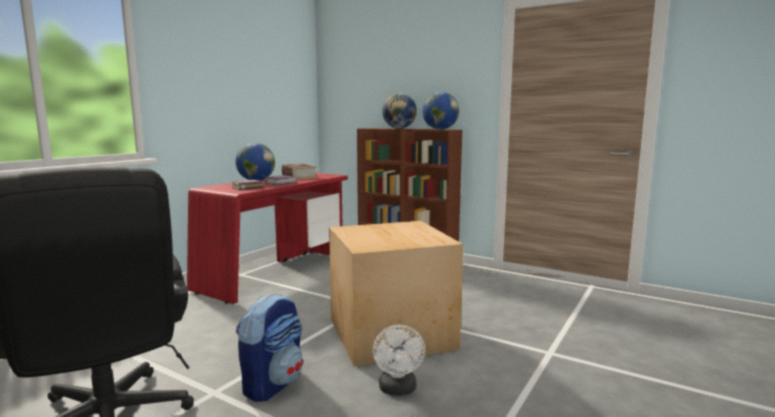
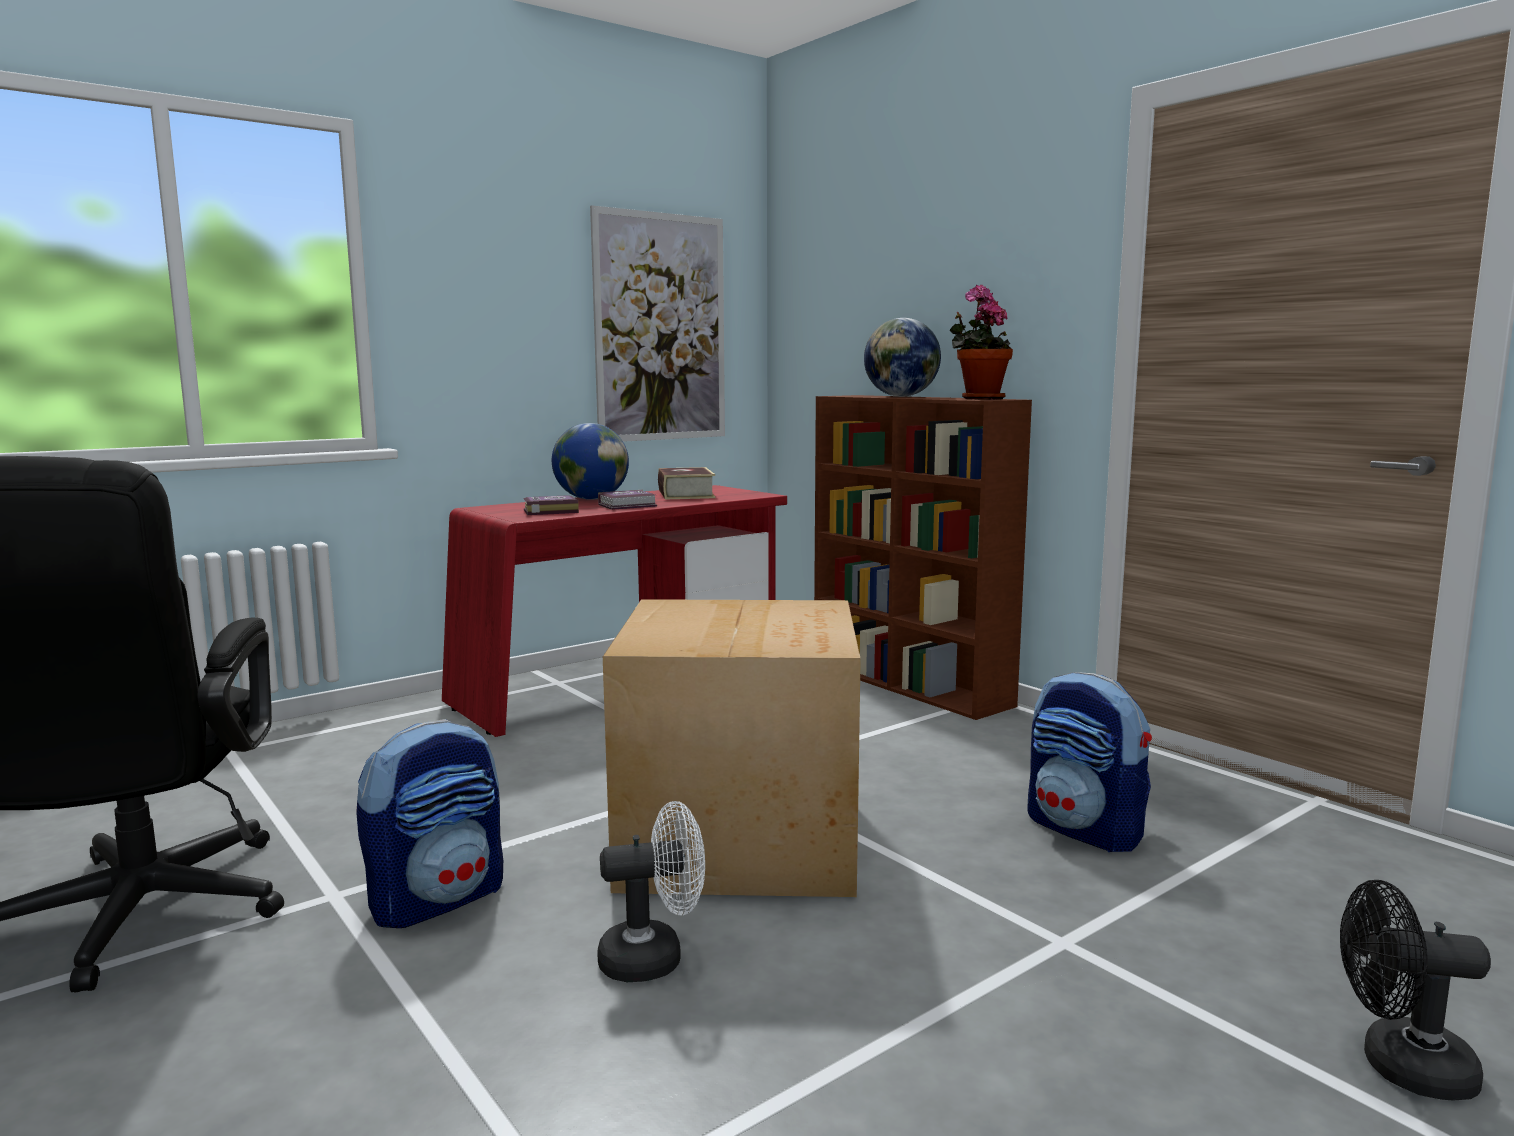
camera: 20 degrees right, 0 degrees up
white fan [373,325,425,396] -> white fan turned 120 degrees counterclockwise [597,801,705,982]
globe [422,92,459,130] -> potted plant [950,285,1013,399]
none -> picture [590,205,725,442]
none -> backpack [1028,672,1152,852]
none -> black fan [1340,880,1491,1101]

